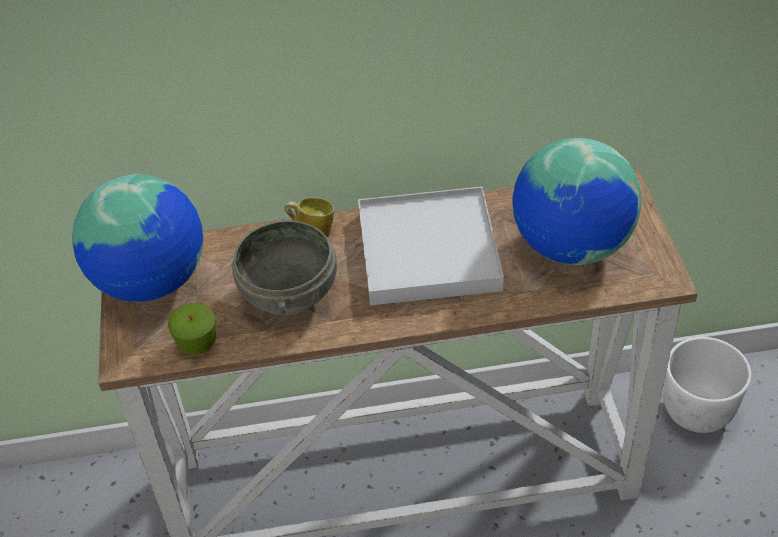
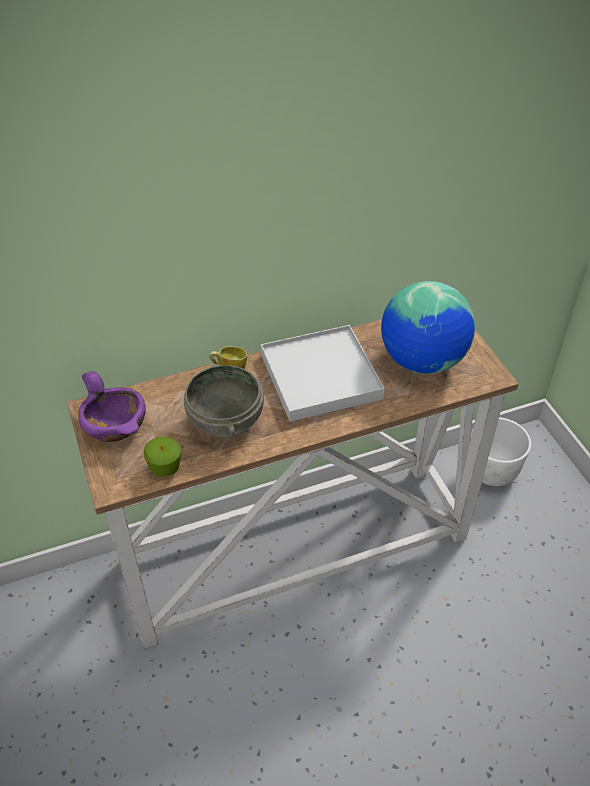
camera: 15 degrees left, 0 degrees up
globe [72,174,203,302] -> purple bowl [79,371,146,442]

